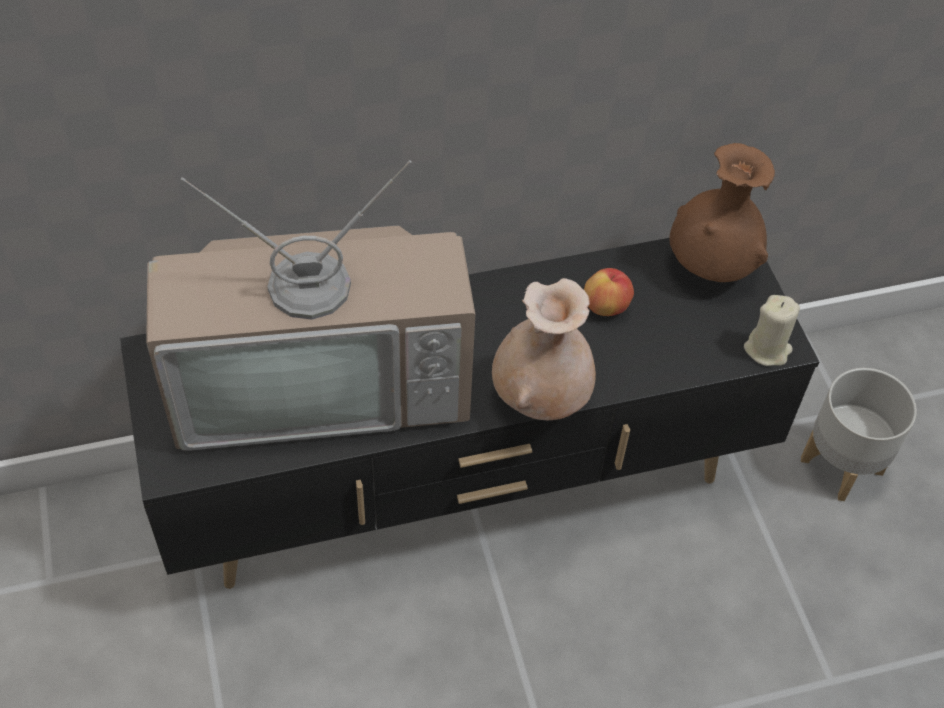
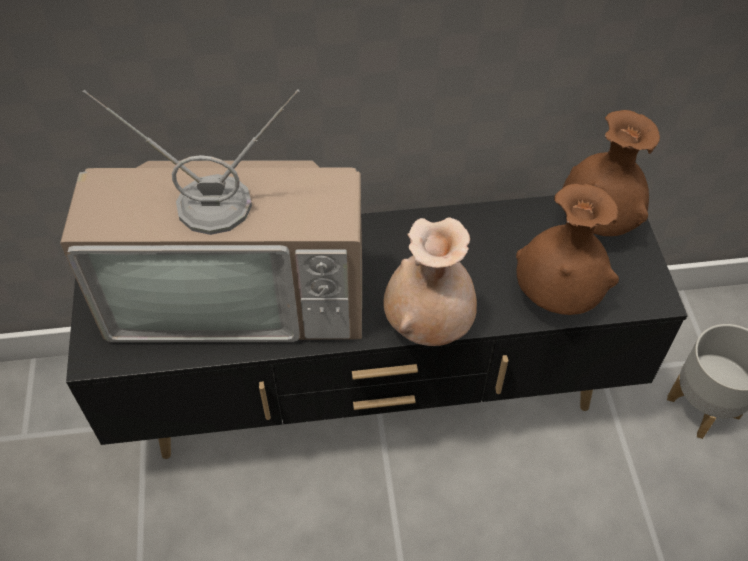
camera: 10 degrees right, 0 degrees up
apple [584,268,634,316] -> none
beige candle [744,295,800,366] -> none
none -> brown vase [516,184,619,315]

